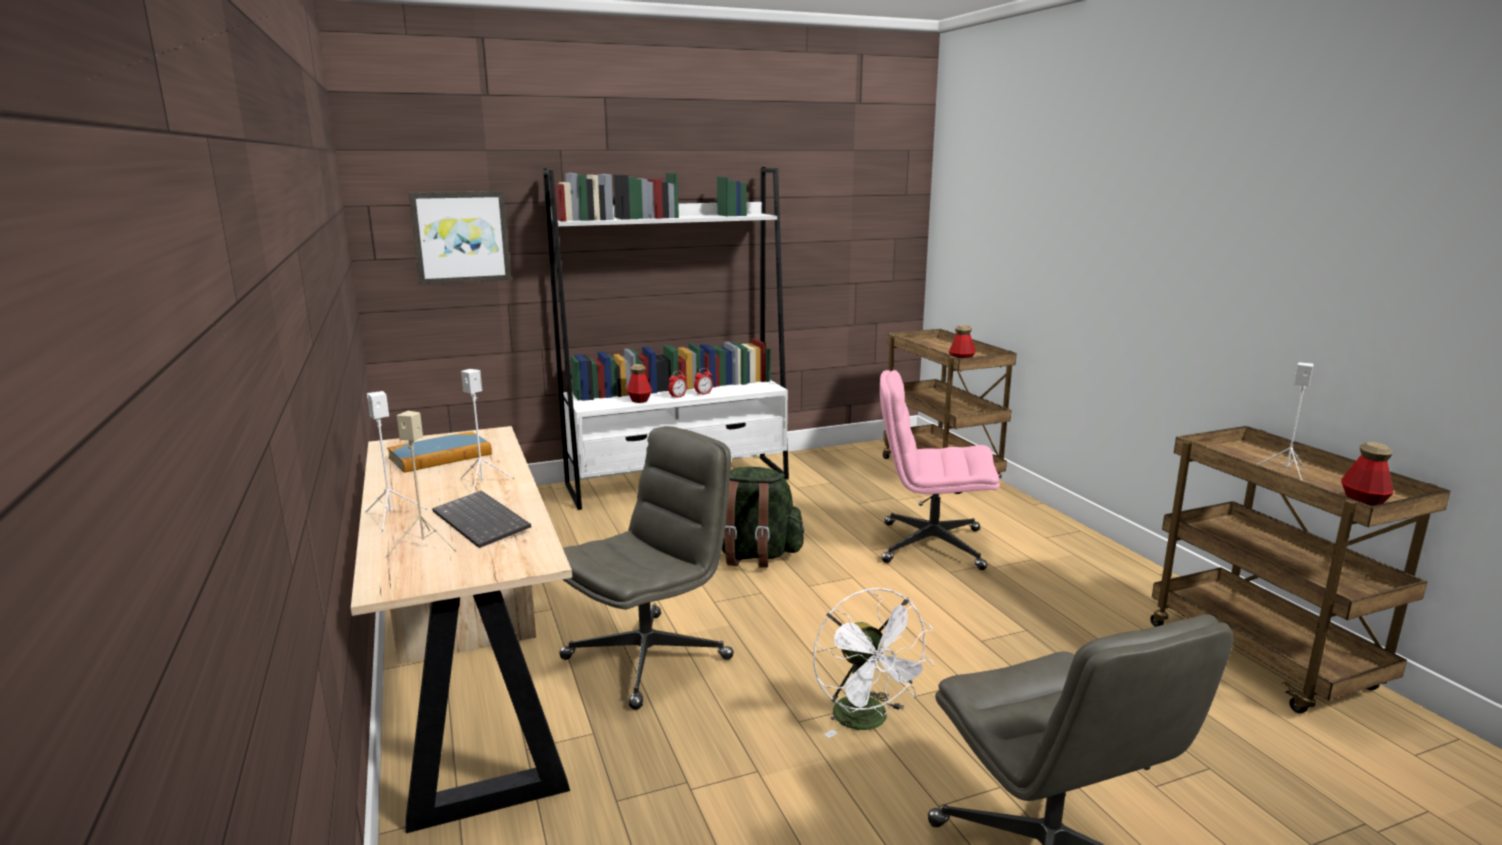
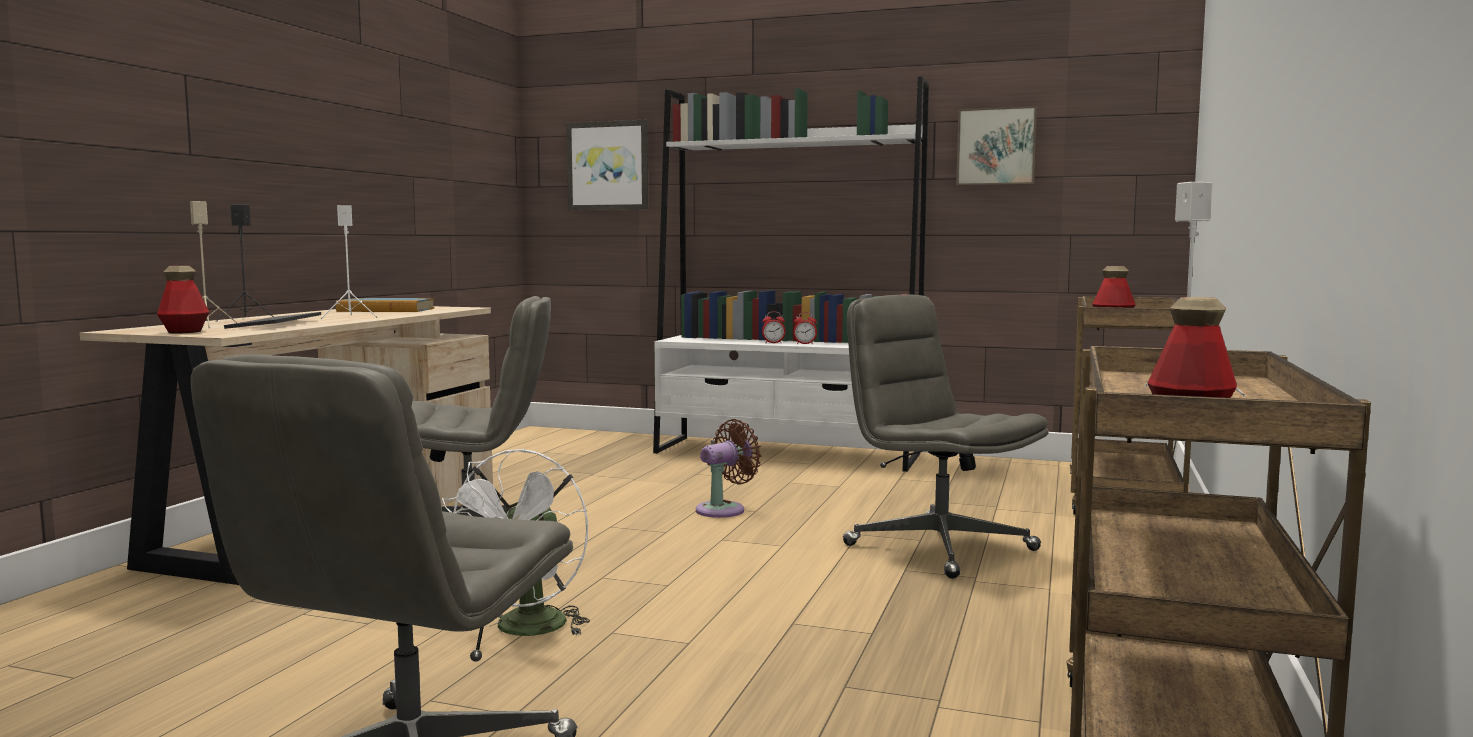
camera: 40 degrees right, 10 degrees down
white speaker [365,391,428,533] -> black speaker [216,204,274,321]
bottle [626,364,652,403] -> bottle moved to [157,266,209,334]
green backpack [722,467,804,568] -> brown fan [696,419,761,518]
pink office chair [880,370,1000,570] -> grey office chair [843,294,1048,579]
none -> picture [956,106,1037,186]

